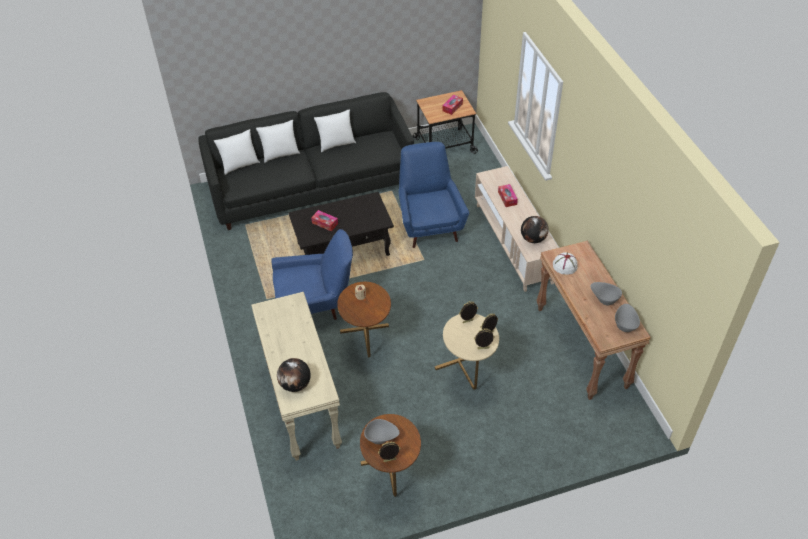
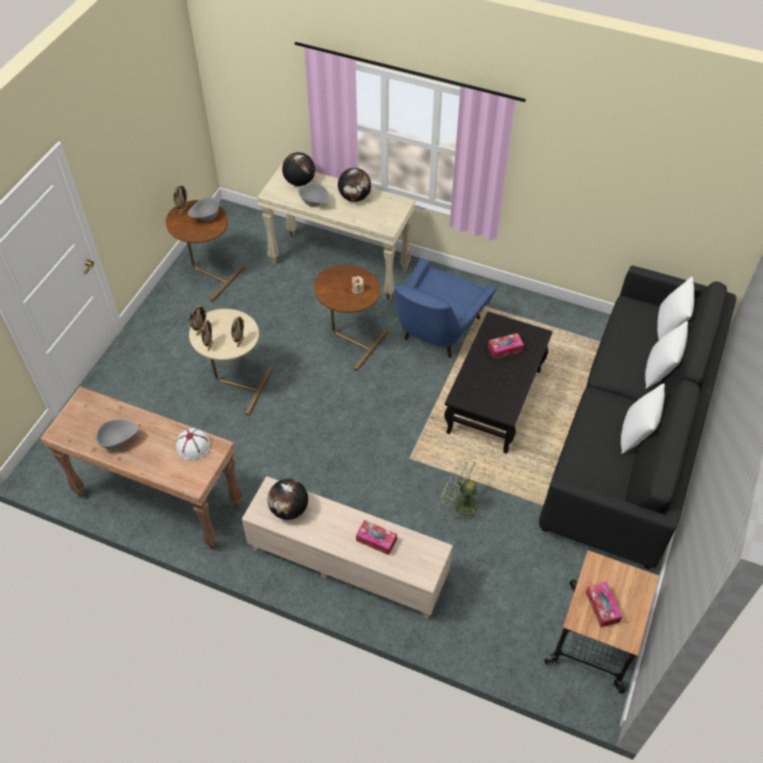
camera: 130 degrees right, 5 degrees up
blue armchair [399,142,469,248] -> green fan [441,458,480,523]
grey bowl [615,304,640,332] -> grey bowl moved to [299,183,329,206]
none -> globe [338,168,371,202]

